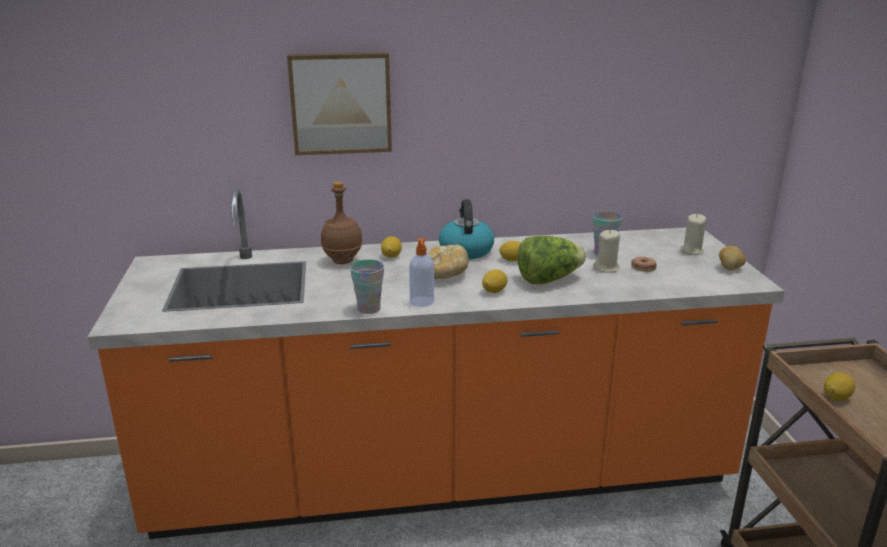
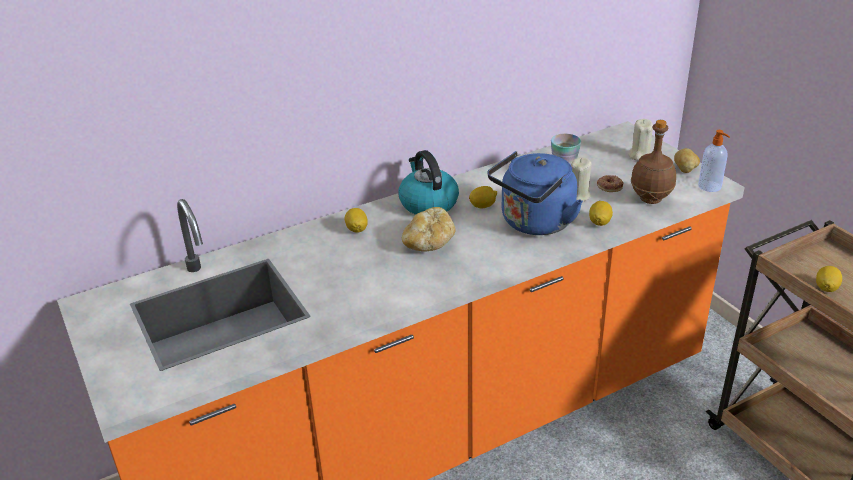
camera: 20 degrees left, 10 degrees up
picture [287,52,392,155] -> none
brown bottle [321,182,363,264] -> brown bottle moved to [631,120,676,204]
cup [350,260,384,314] -> none
soap dispenser [409,238,434,307] -> soap dispenser moved to [698,130,730,192]
lemon [482,269,507,293] -> lemon moved to [589,201,613,226]
lettuce [517,236,586,284] -> blue kettle [487,151,583,235]

